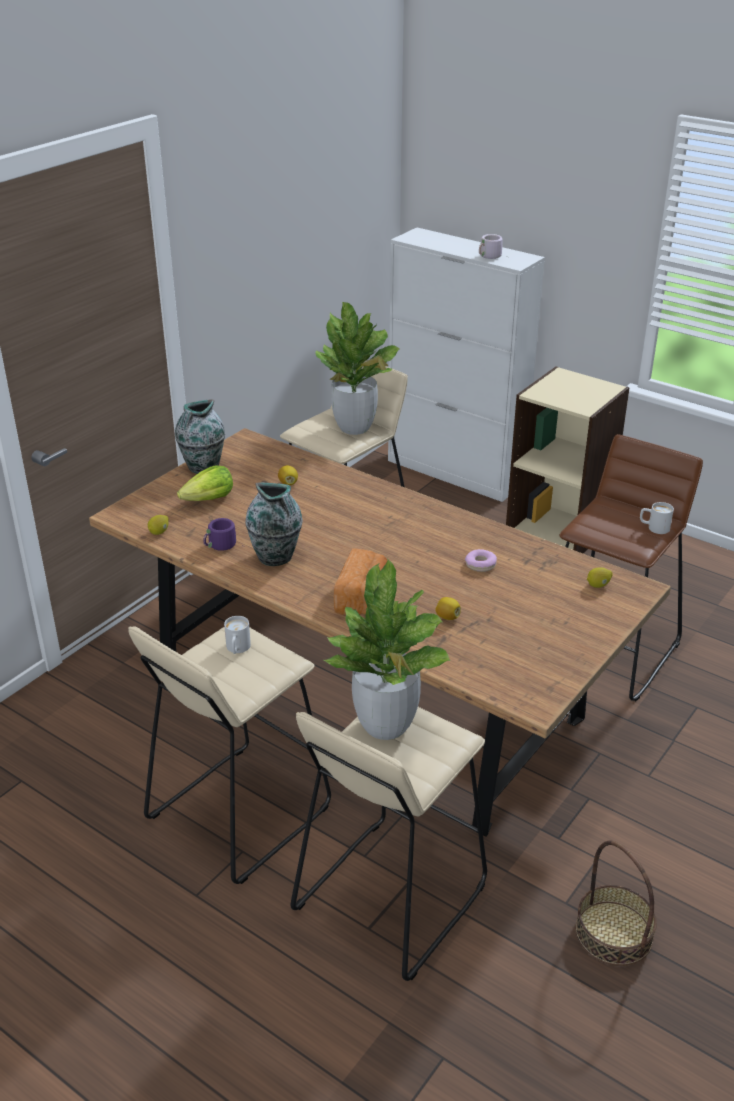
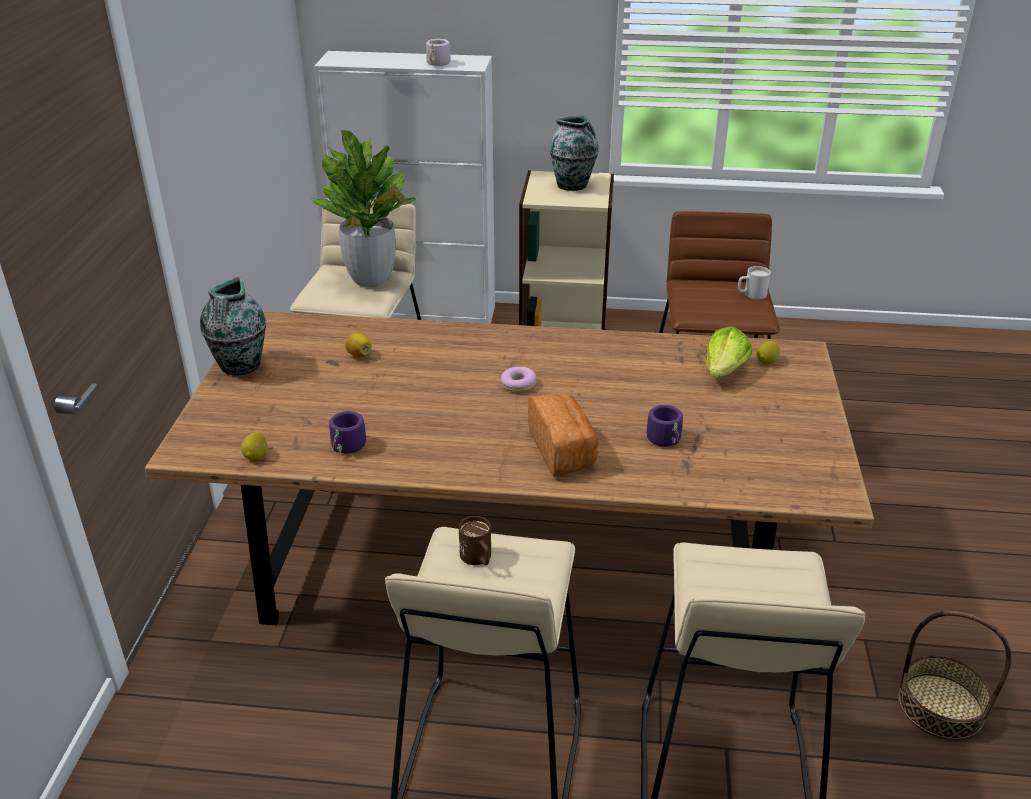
camera: 30 degrees left, 0 degrees up
lettuce [177,465,233,501] -> lettuce moved to [705,326,752,378]
white mug [224,616,251,654] -> brown mug [459,516,491,565]
vase [245,483,302,566] -> vase moved to [550,115,599,191]
potted plant [322,559,450,740] -> none
lemon [435,597,461,620] -> purple mug [647,405,683,447]
donut [465,549,497,572] -> donut moved to [501,367,537,392]

